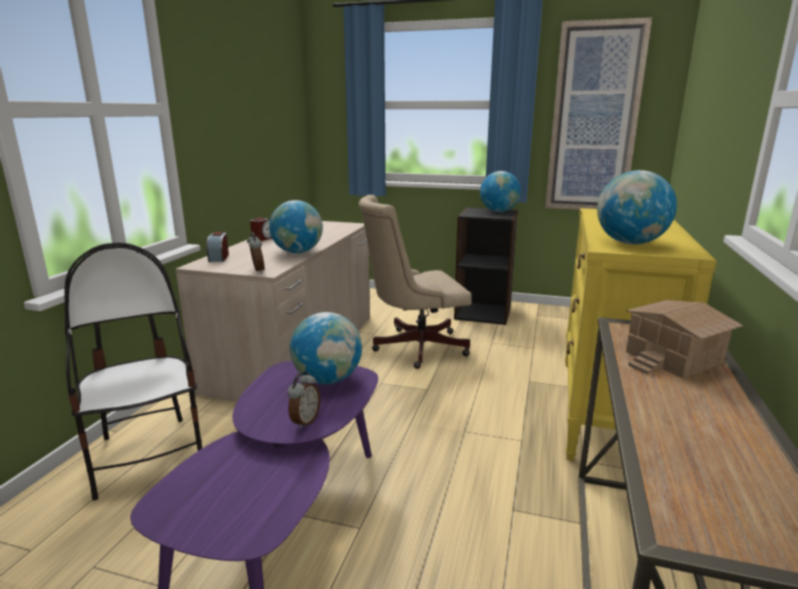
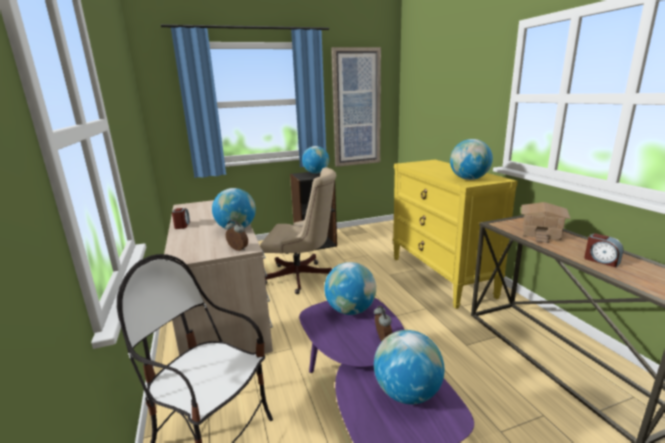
camera: 35 degrees left, 0 degrees up
alarm clock [206,232,229,262] -> alarm clock moved to [584,233,624,267]
beige office chair [359,195,472,369] -> beige office chair turned 120 degrees counterclockwise [260,167,336,294]
none -> globe [374,330,444,404]

